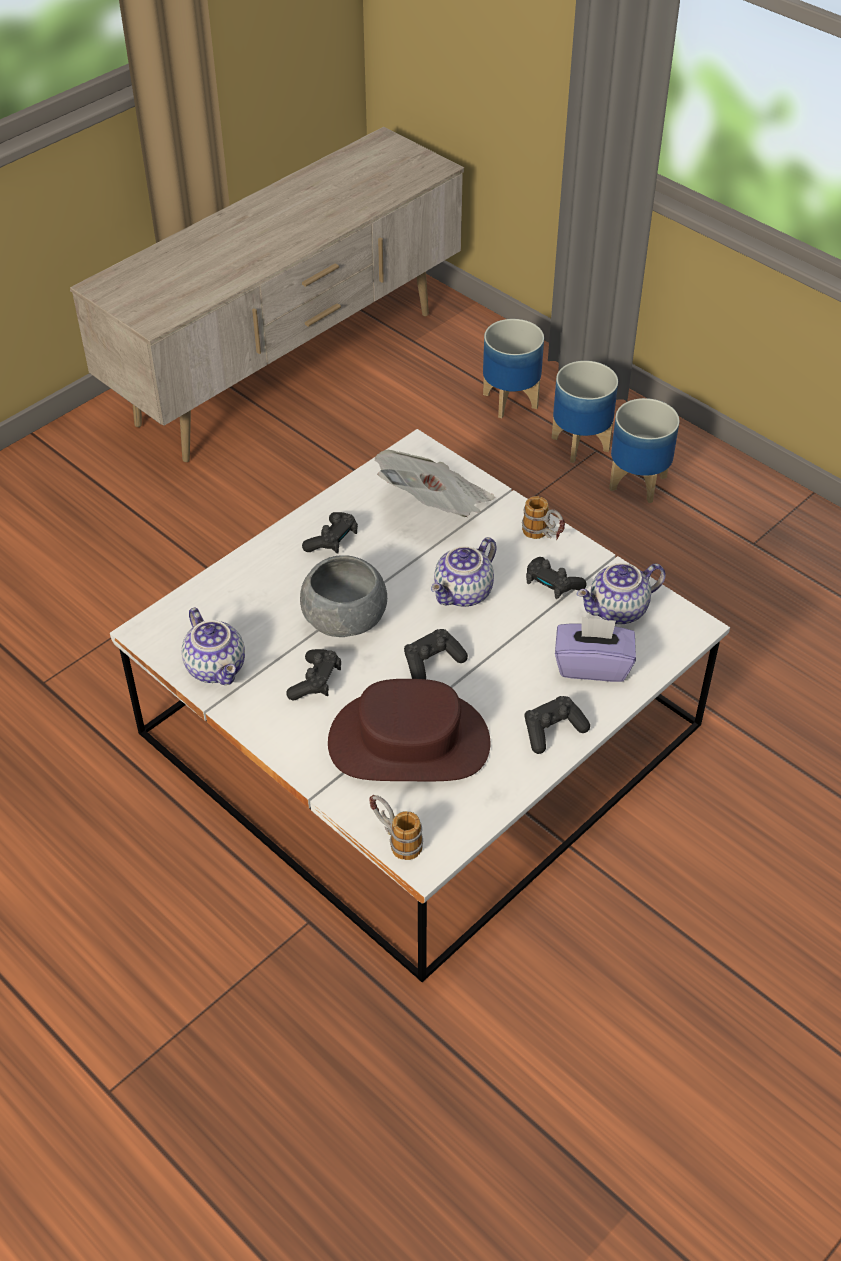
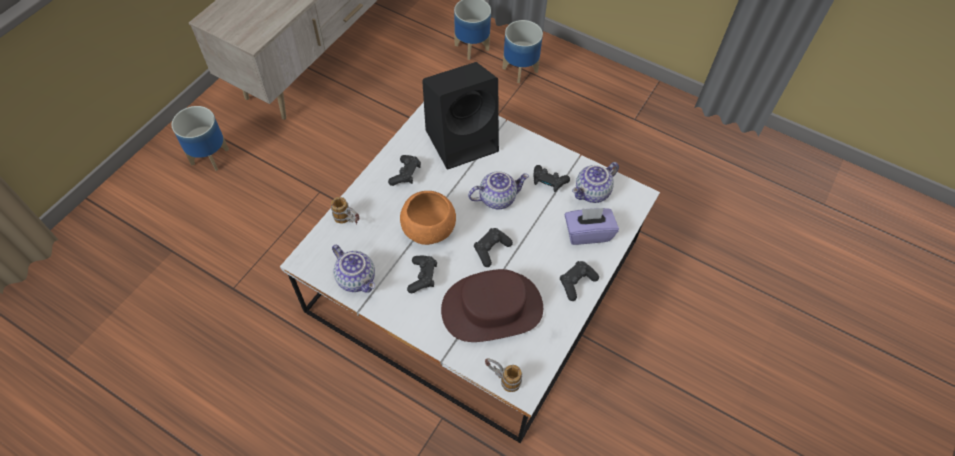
camera: 15 degrees left, 10 degrees up
grey bowl [300,555,387,637] -> orange bowl [400,191,456,245]
newspaper [375,450,495,517] -> black speaker [422,62,499,170]
teapot [431,537,496,607] -> teapot turned 135 degrees counterclockwise [468,171,529,209]
mug [522,496,565,540] -> mug moved to [331,197,359,225]
planter [609,398,679,503] -> planter moved to [172,106,229,171]

